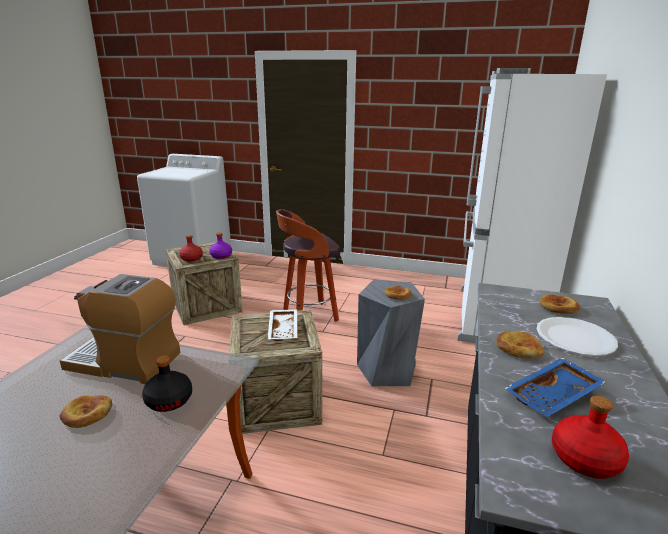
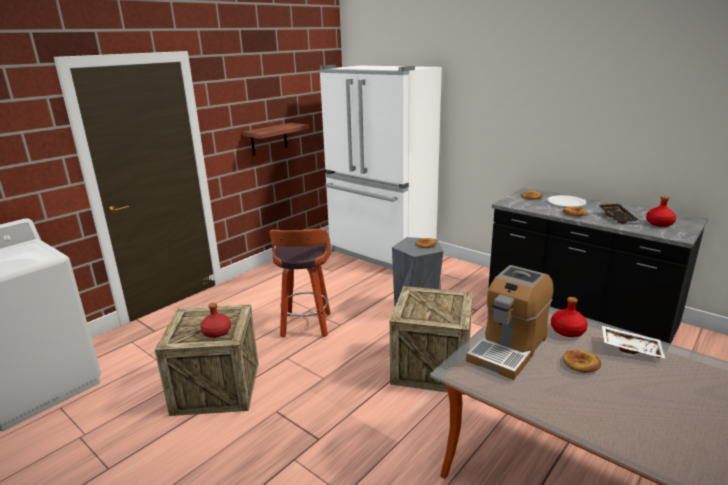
camera: 65 degrees left, 0 degrees up
black bottle [142,355,192,412] -> red bottle [551,297,588,337]
purple bottle [209,233,232,259] -> none
white tray [268,309,297,341] -> white tray moved to [602,325,665,359]
blue tray [504,358,606,417] -> black tray [599,204,639,224]
none -> shelf [243,123,309,155]

